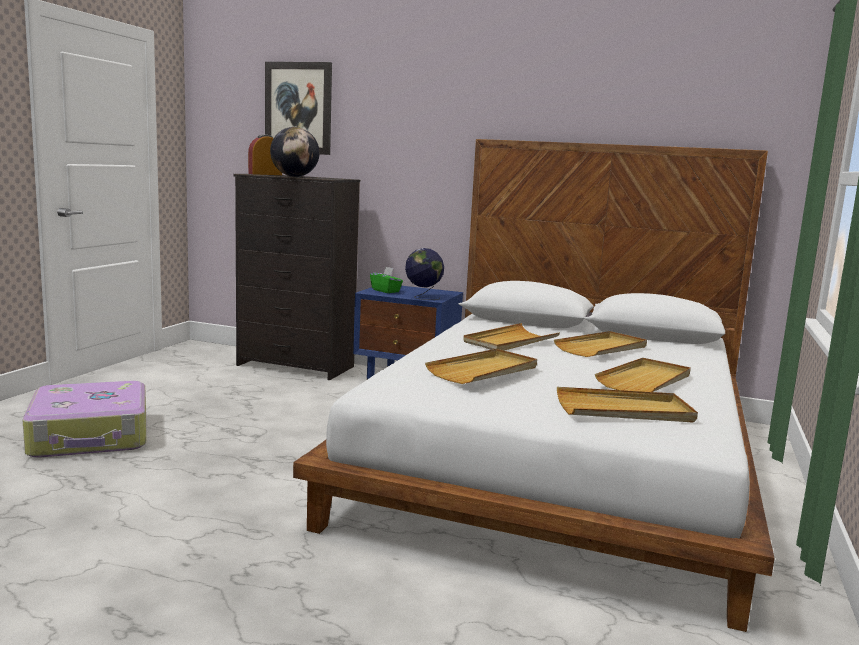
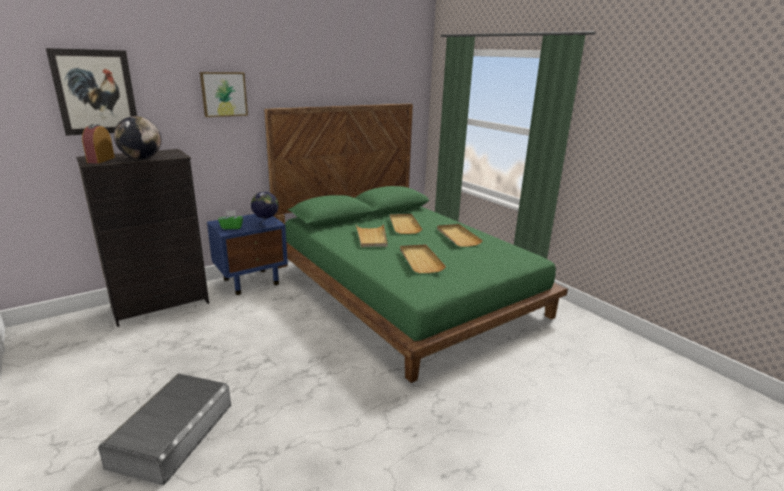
camera: 55 degrees left, 10 degrees up
suitcase [22,381,146,458] -> grey storage box [98,374,231,485]
white bed [293,139,775,632] -> green bed [264,103,568,383]
beige tray [557,387,698,422] -> none
none -> picture [200,72,248,117]

